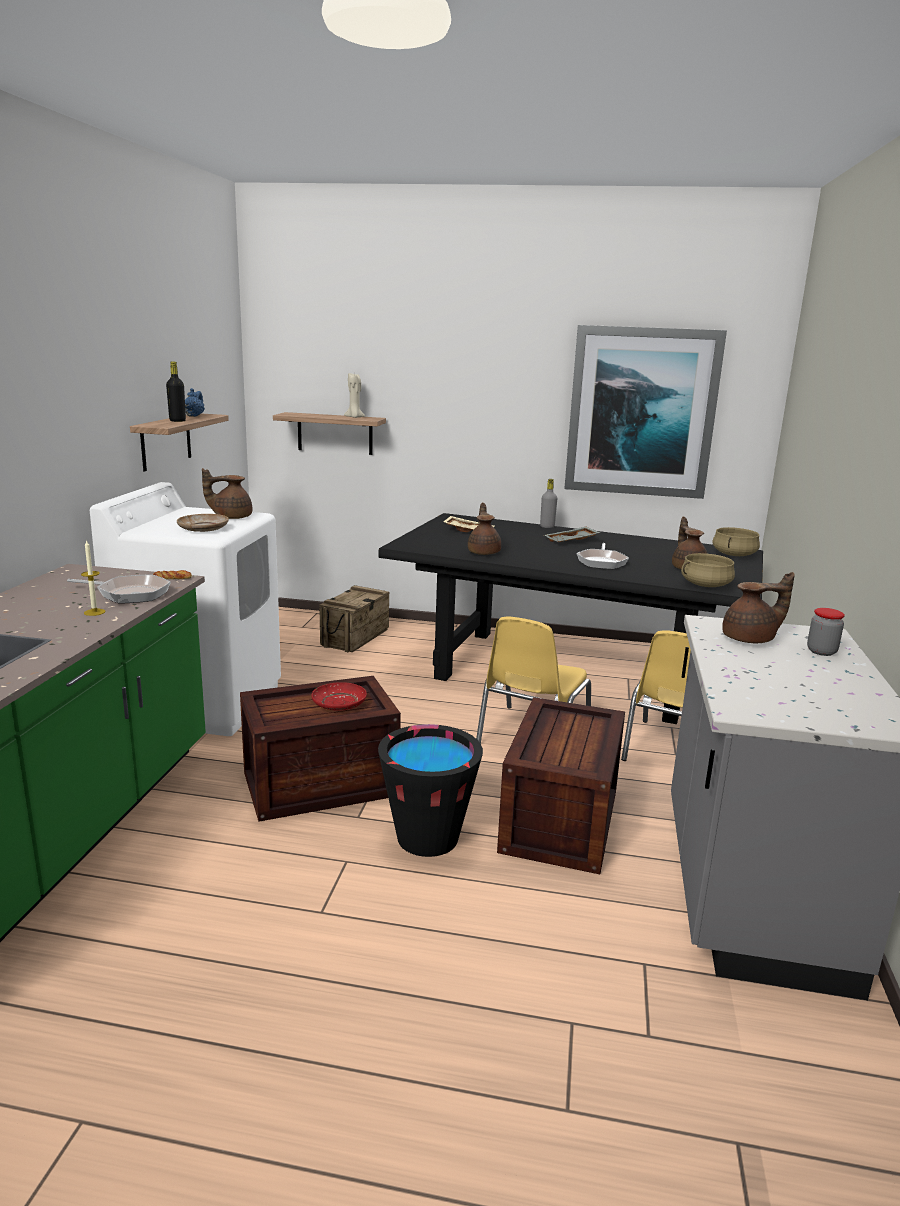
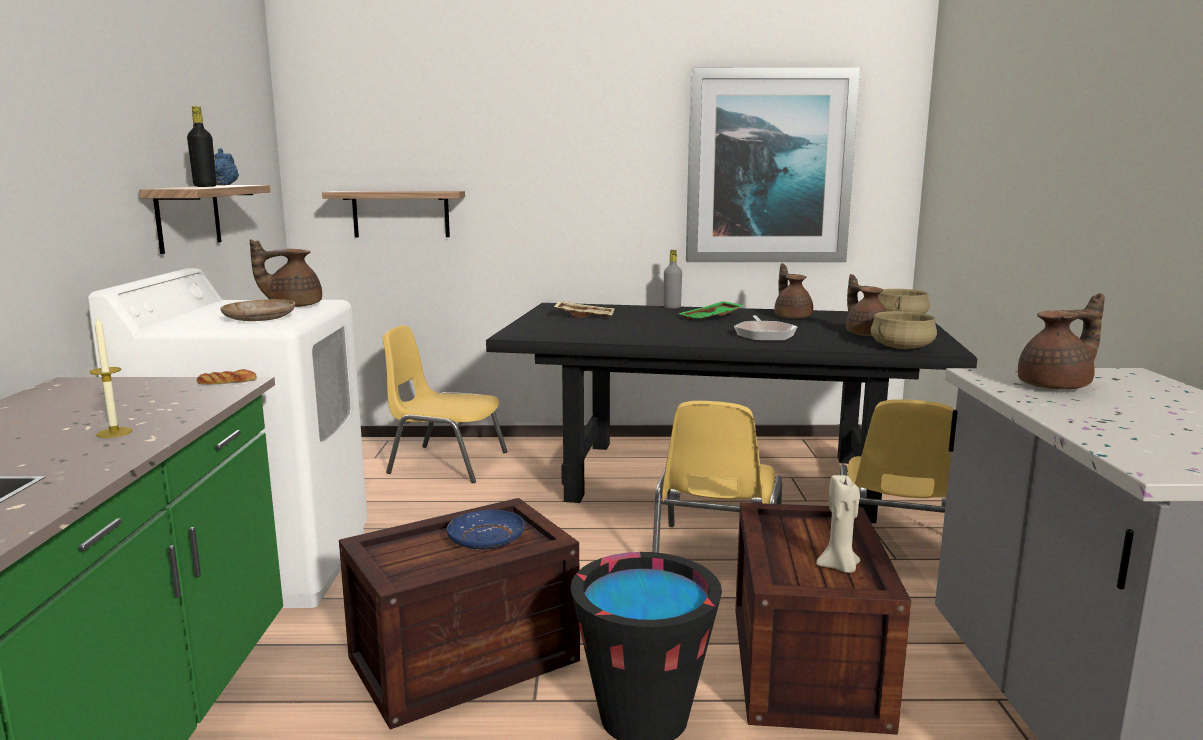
camera: 10 degrees left, 5 degrees down
frying pan [67,574,171,604] -> none
red plate [311,682,367,711] -> blue plate [447,510,525,549]
crate [319,585,390,652] -> yellow chair [382,325,507,483]
beige candle [344,373,365,418] -> beige candle moved to [816,475,860,573]
brown teapot [468,503,501,555] -> brown teapot moved to [774,263,813,319]
grey tray [544,527,600,542] -> green tray [679,301,745,320]
jar [807,608,845,656] -> none

